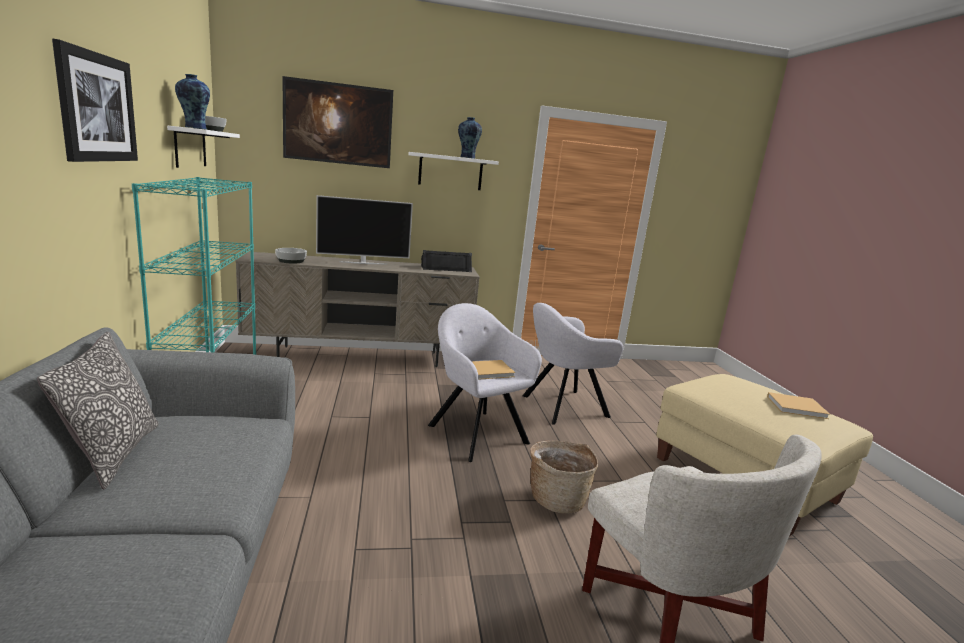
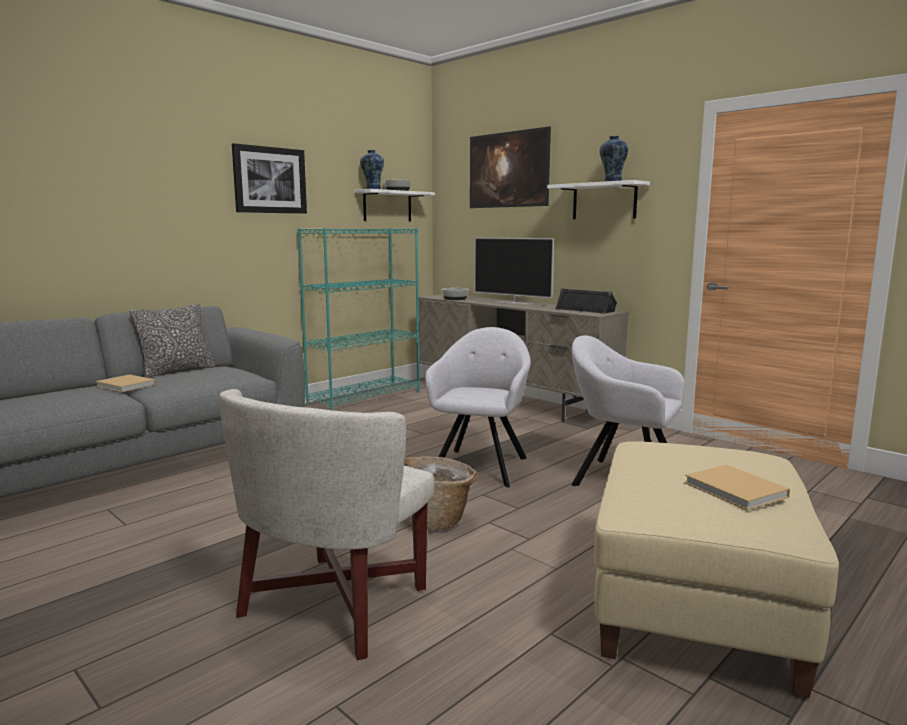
camera: 55 degrees right, 5 degrees down
beige book [472,360,515,380] -> beige book moved to [95,374,156,392]

